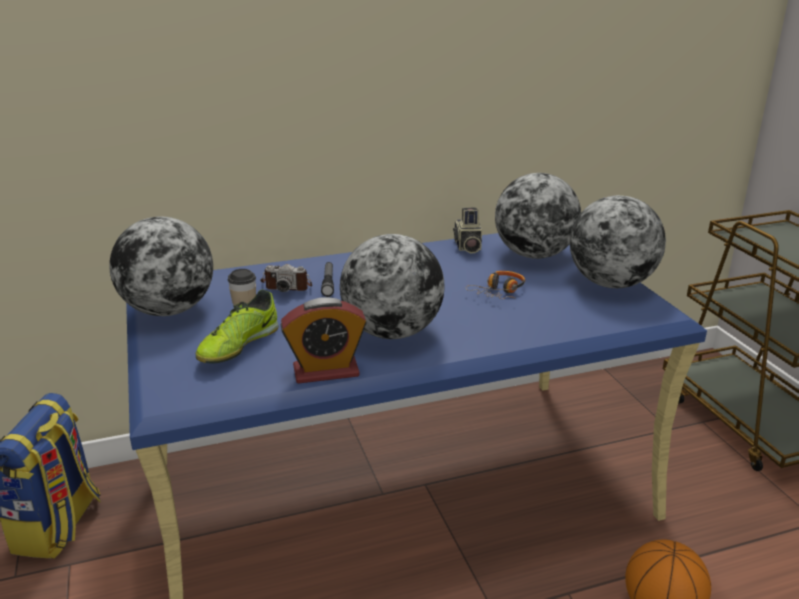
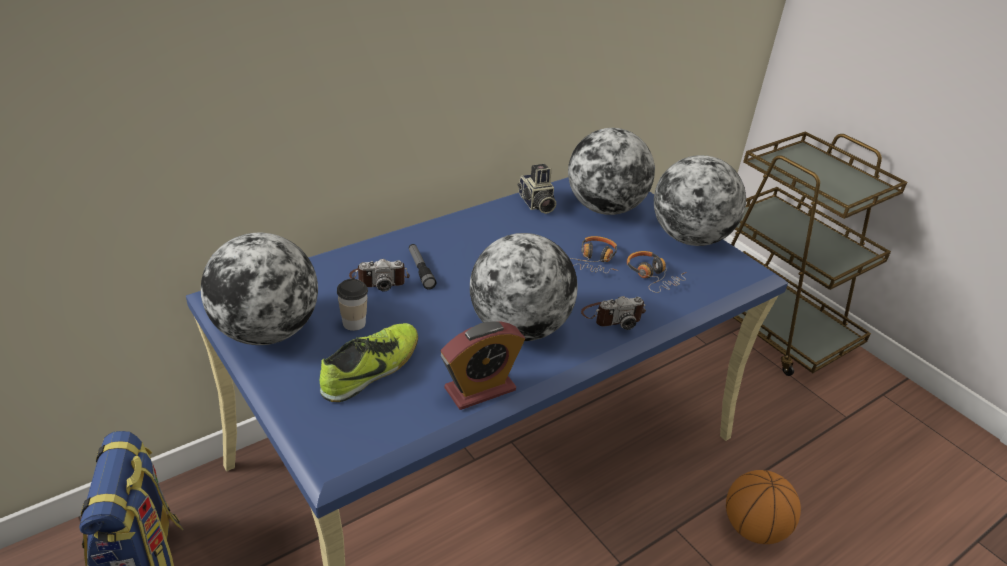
camera: 20 degrees left, 10 degrees up
shoe [195,290,278,364] -> shoe turned 150 degrees counterclockwise [320,323,418,402]
none -> camera [581,296,646,330]
none -> headphones [627,251,687,293]

